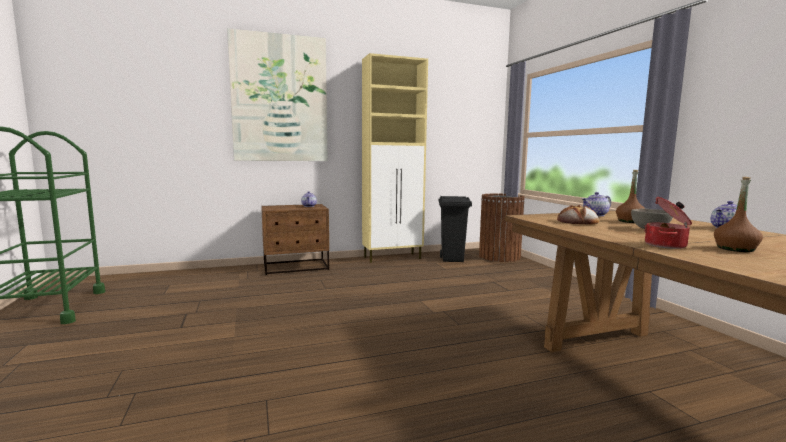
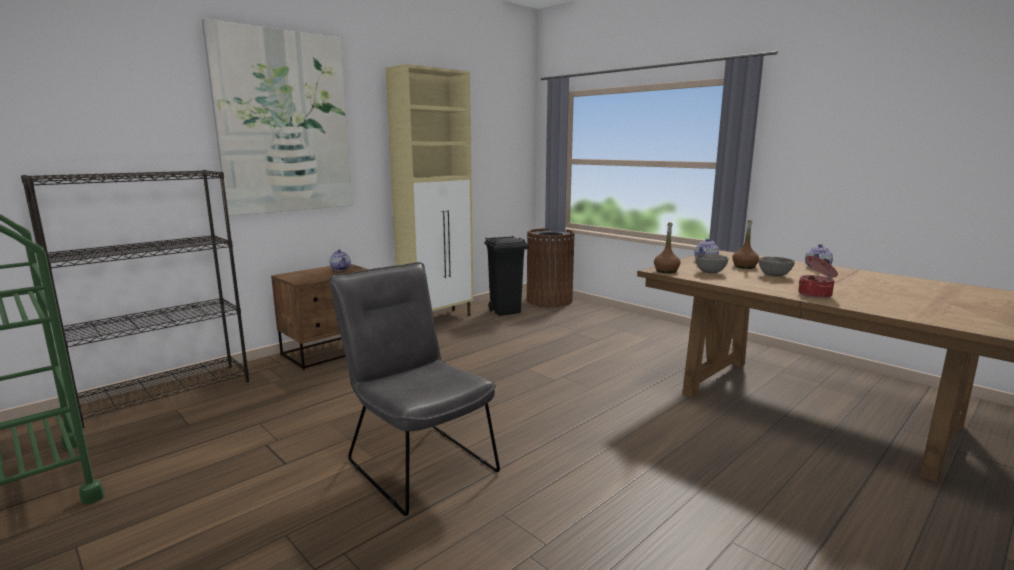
camera: 25 degrees left, 5 degrees up
bread [557,205,599,225] -> grey bowl [696,254,729,273]
brown bottle [714,177,763,252] -> brown bottle moved to [654,222,681,273]
none -> black bookcase [21,170,249,428]
none -> grey chair [329,262,500,516]

